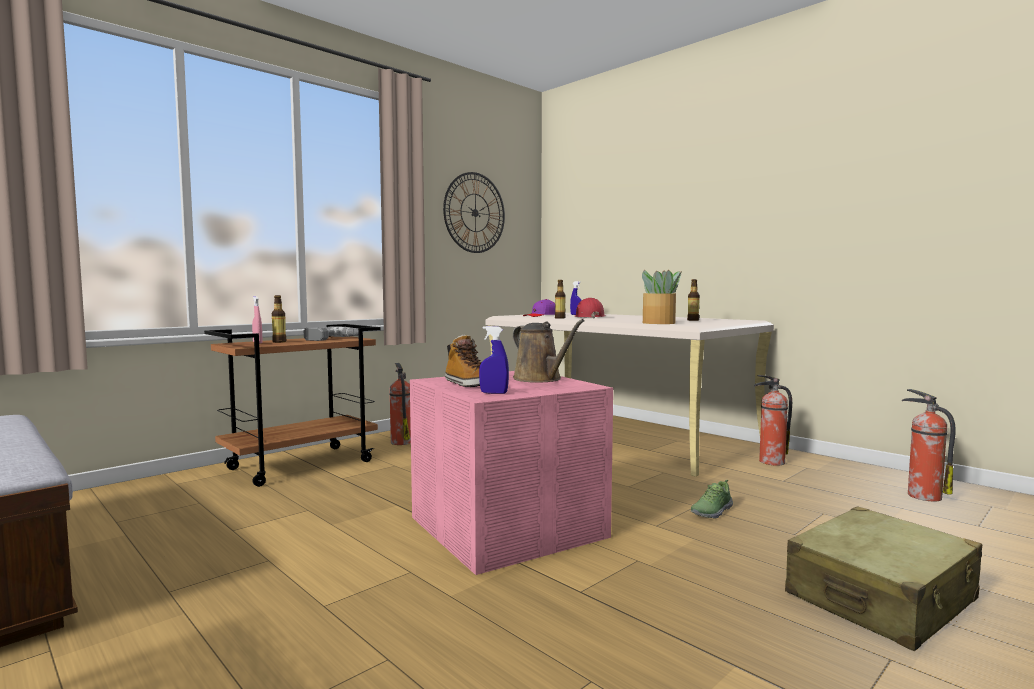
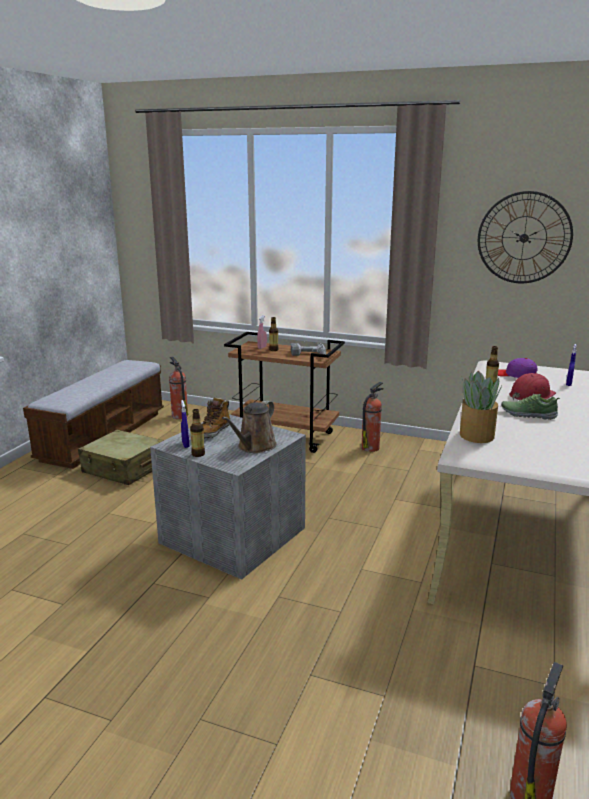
camera: 65 degrees right, 15 degrees up
pink storage box [410,371,613,575] -> grey storage box [150,414,306,580]
bottle [687,279,700,321] -> bottle moved to [190,409,205,457]
shoe [691,480,733,519] -> shoe moved to [501,394,560,420]
fire extinguisher [754,375,792,466] -> fire extinguisher moved to [169,357,188,419]
beige suitcase [785,506,983,651] -> beige suitcase moved to [78,430,164,485]

